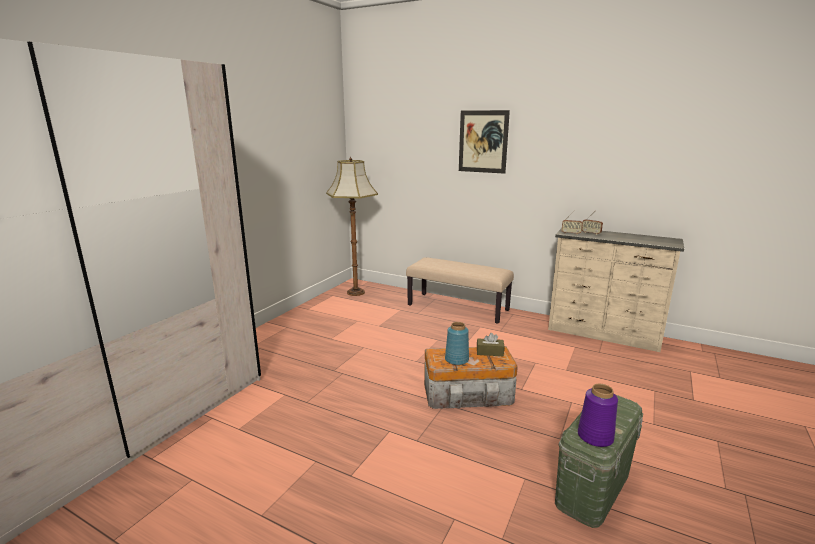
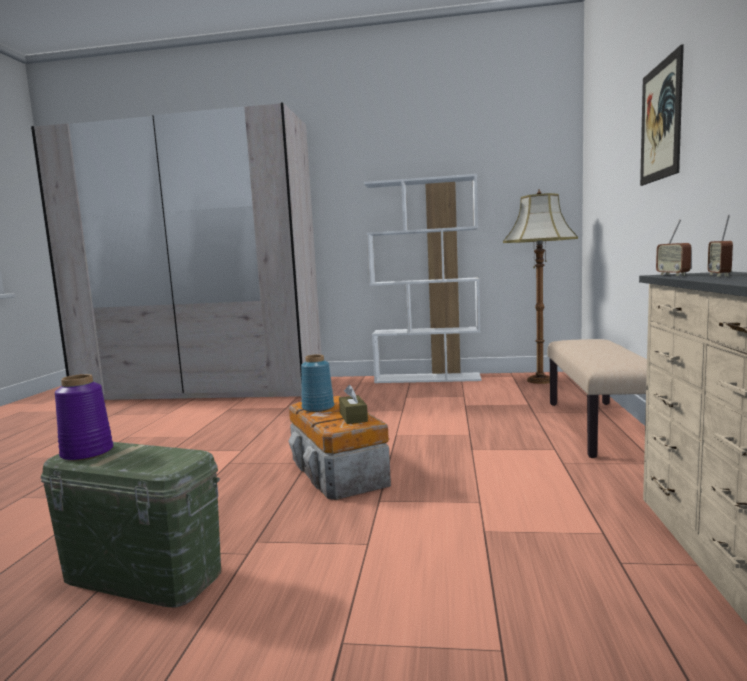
camera: 70 degrees right, 10 degrees down
none -> white bookcase [364,174,481,383]

